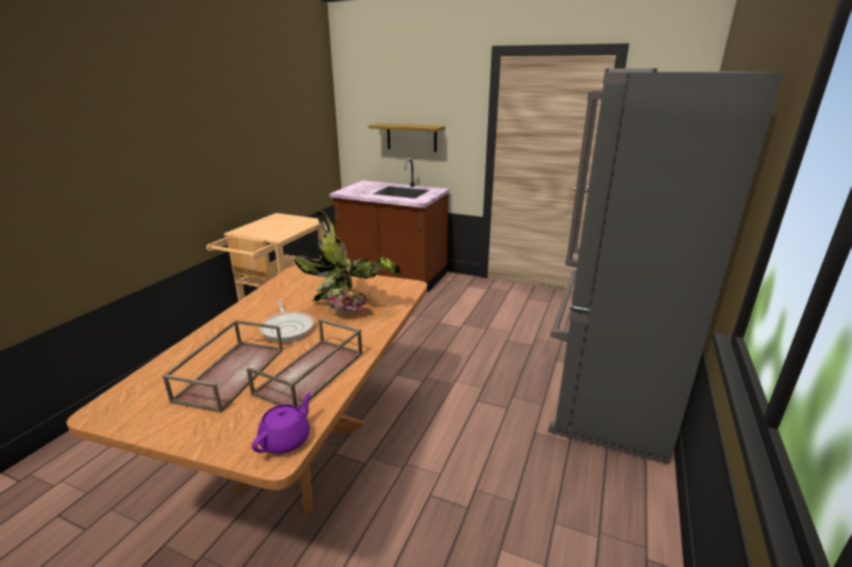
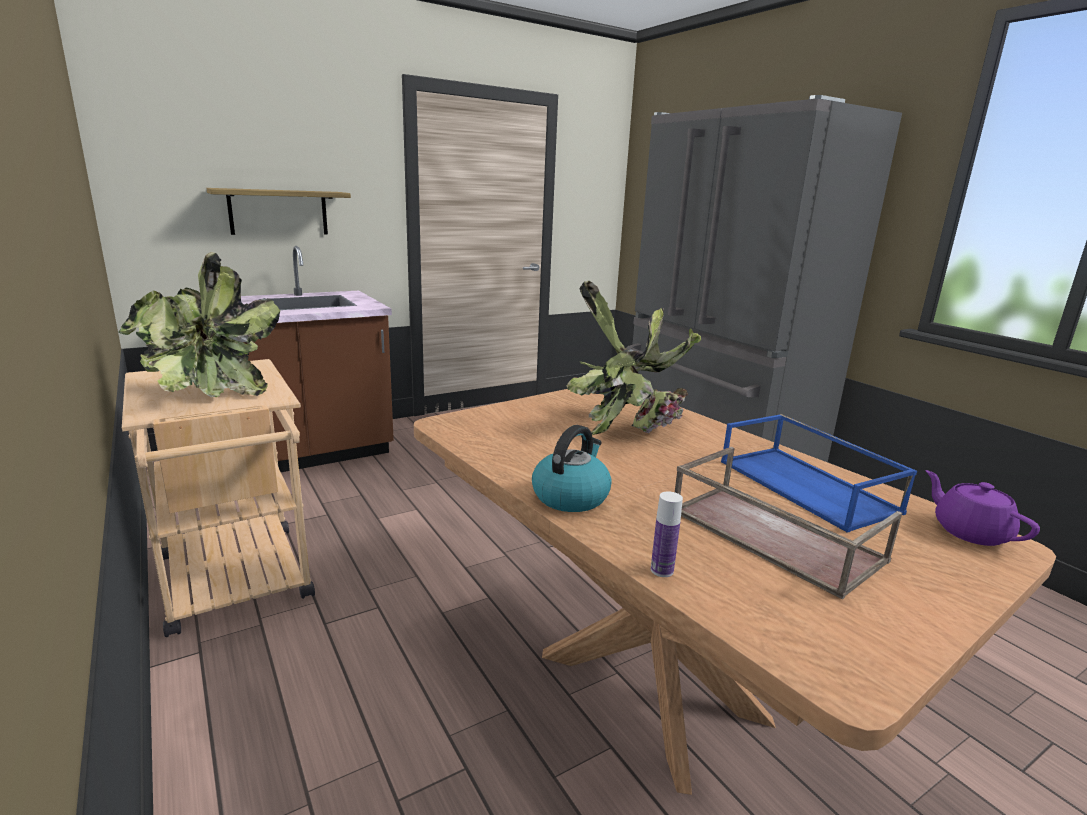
camera: 55 degrees left, 5 degrees down
brown tray [246,319,363,409] -> blue tray [721,414,917,533]
frying pan [259,300,315,342] -> none
none -> potted plant [118,252,280,397]
none -> kettle [532,425,612,512]
none -> bottle [651,491,683,577]

